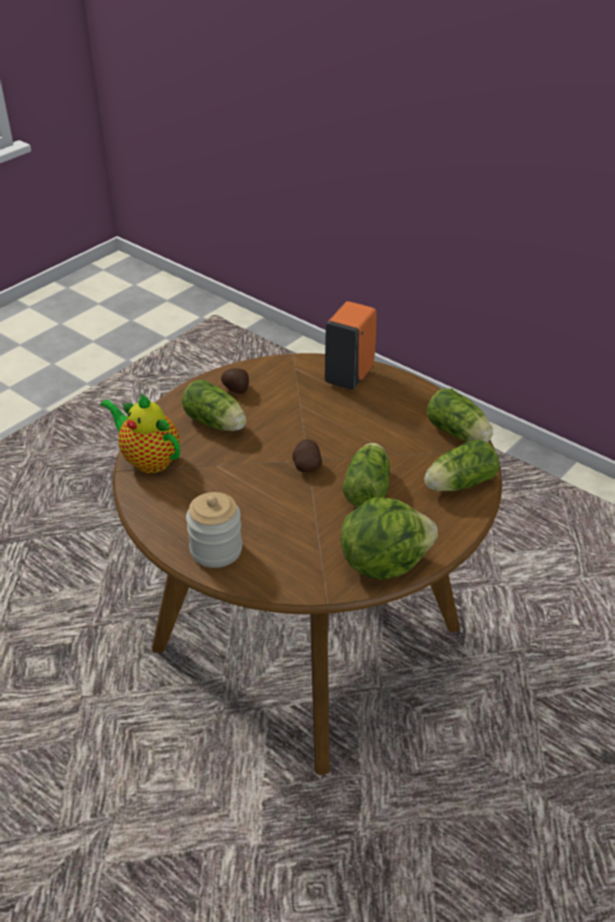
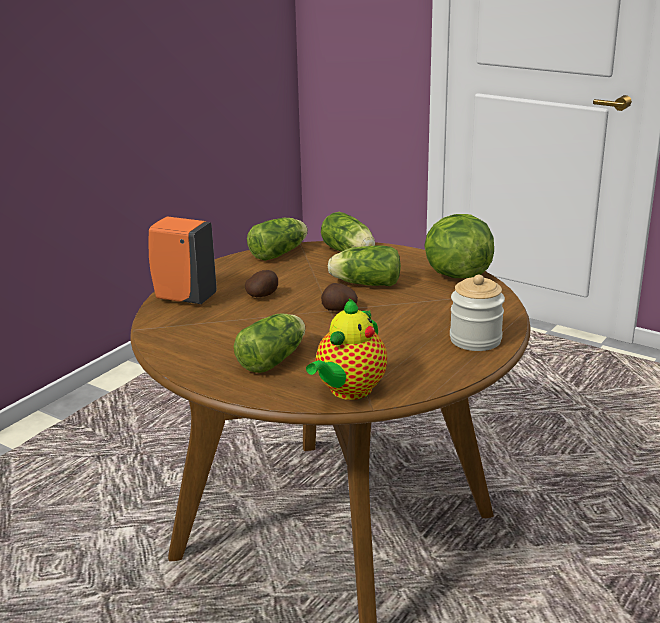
camera: 95 degrees left, 15 degrees down
potato [221,368,249,394] -> potato moved to [245,270,278,297]

